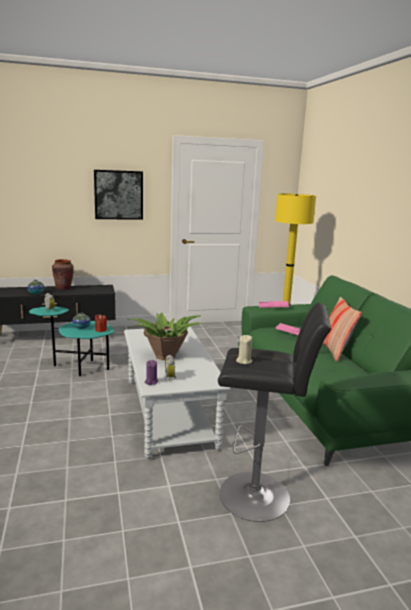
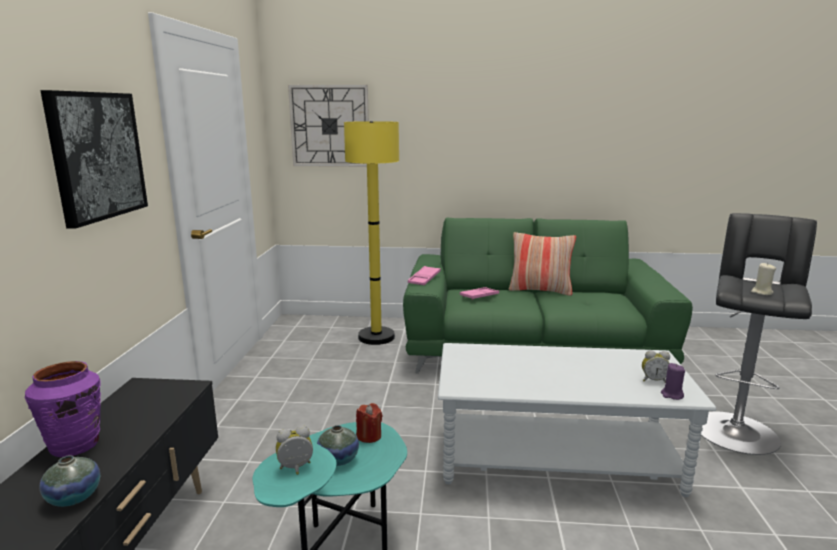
camera: 70 degrees left, 0 degrees up
brown vase [52,259,74,290] -> purple vase [24,361,101,457]
potted plant [126,312,201,360] -> none
none -> wall clock [288,85,369,167]

